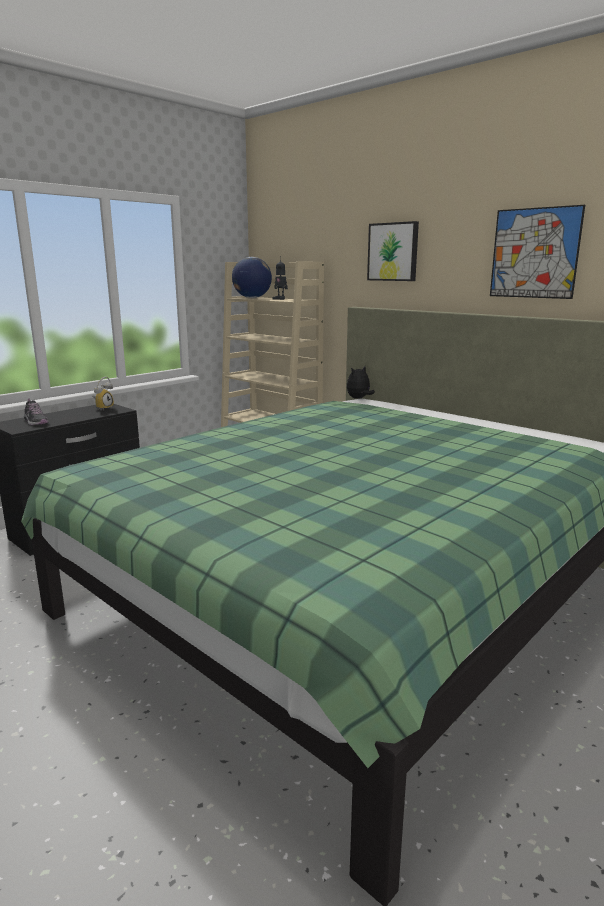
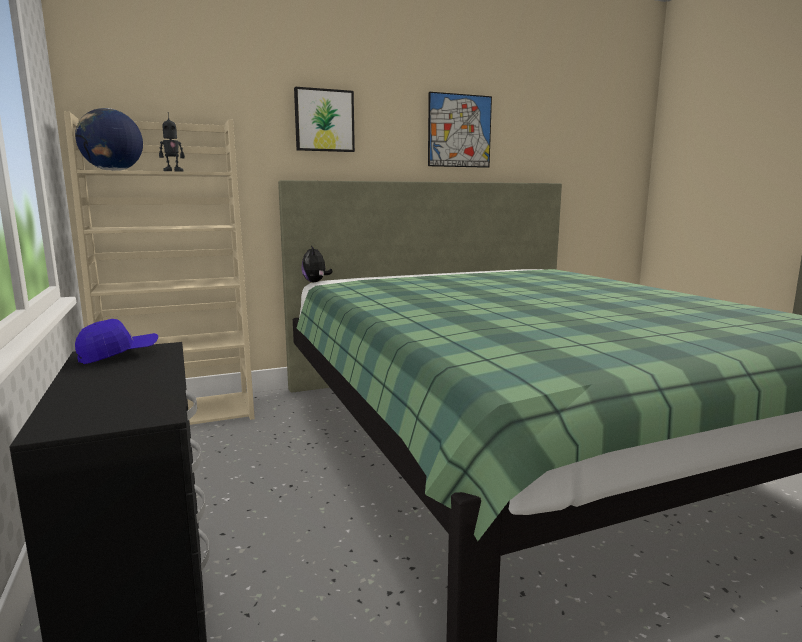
camera: 65 degrees left, 5 degrees down
shoe [24,399,49,425] -> none
alarm clock [92,377,114,410] -> blue cap [75,319,158,364]

